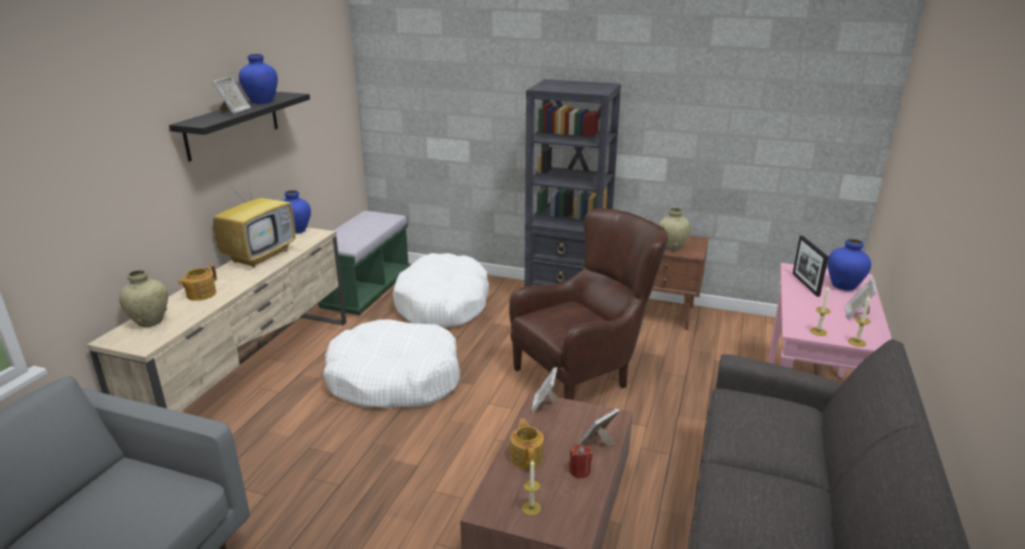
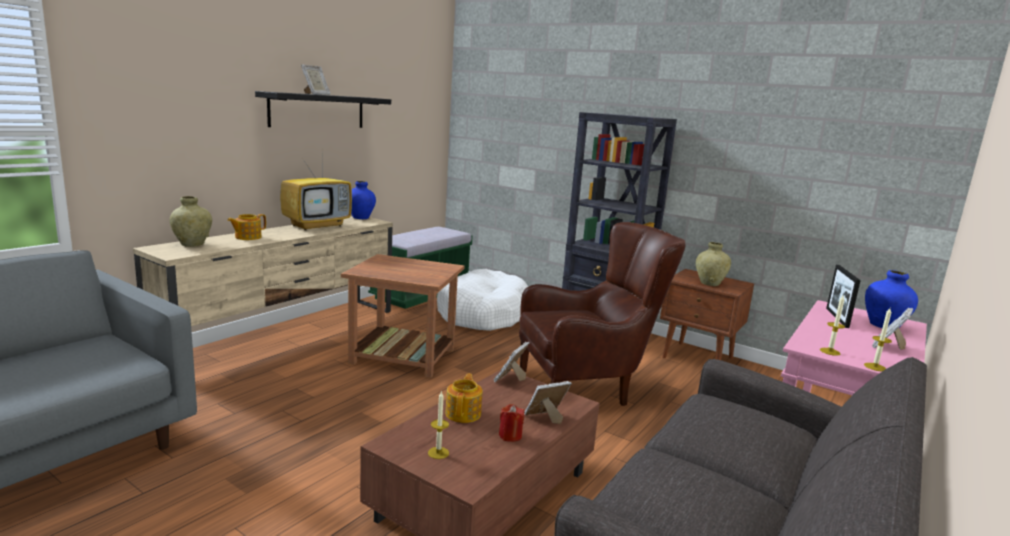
camera: 15 degrees right, 10 degrees down
blue vase [239,54,278,104] -> none
white dog bed [323,319,460,408] -> brown side table [341,254,465,378]

